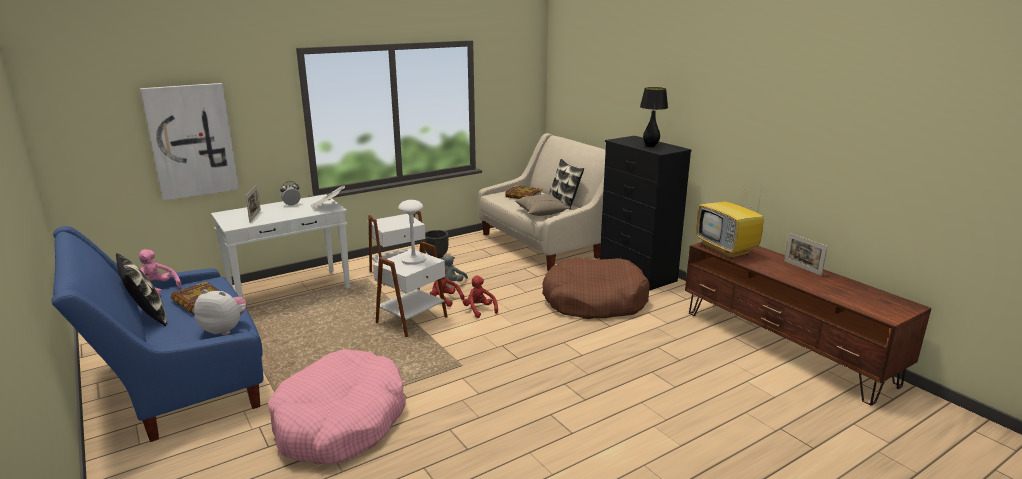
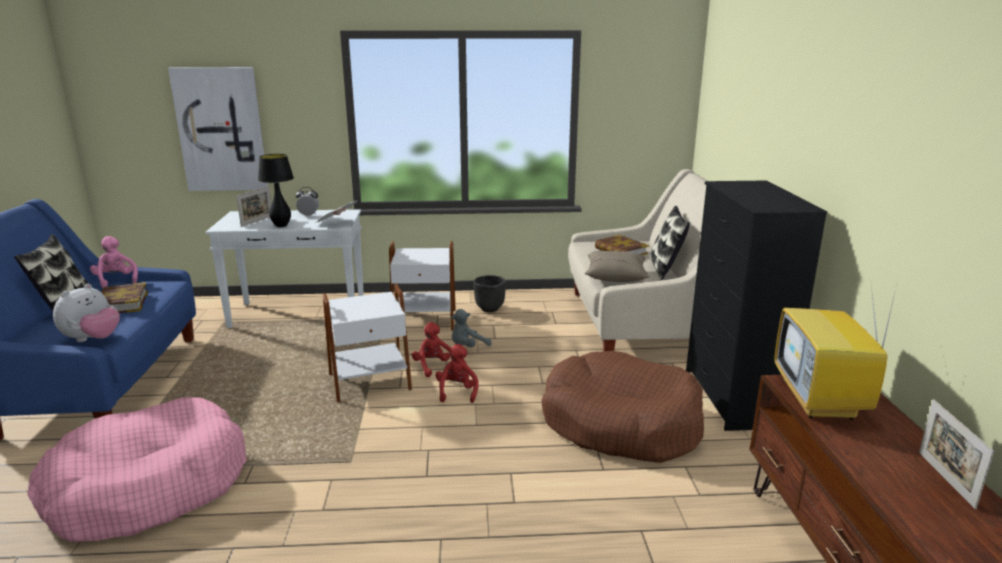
camera: 30 degrees right, 0 degrees up
plush toy [194,289,247,335] -> plush toy turned 75 degrees clockwise [53,284,120,342]
white table lamp [398,200,427,265] -> none
black table lamp [640,87,668,147] -> black table lamp moved to [258,154,294,227]

